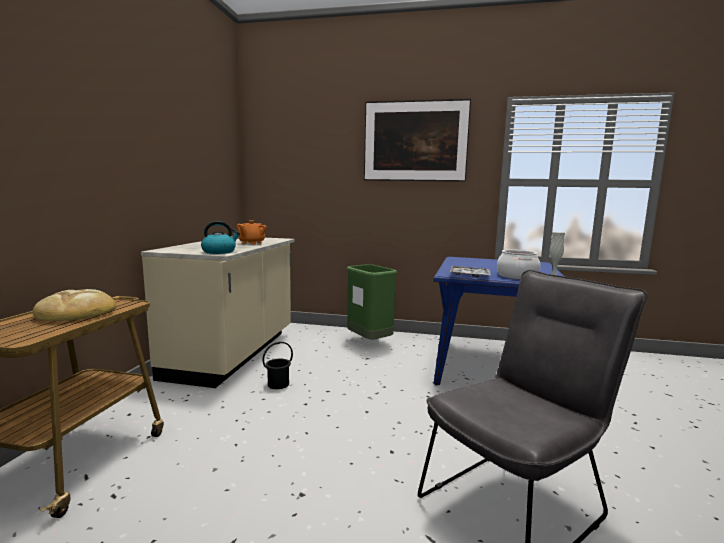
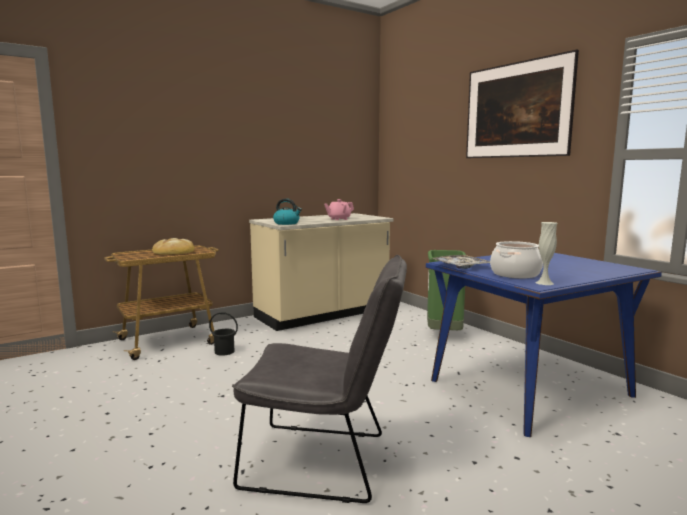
camera: 45 degrees right, 0 degrees up
orange teapot [237,220,267,245] -> pink teapot [324,199,354,220]
black bucket [262,342,293,389] -> black bucket moved to [209,312,238,356]

